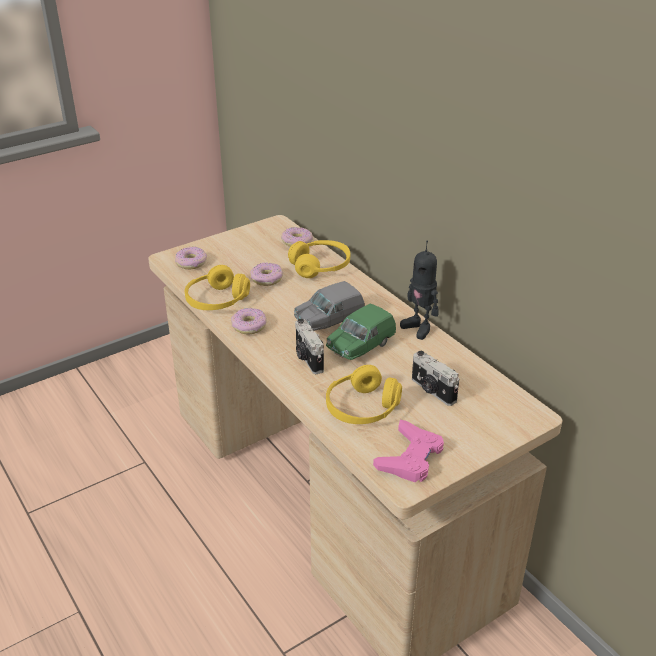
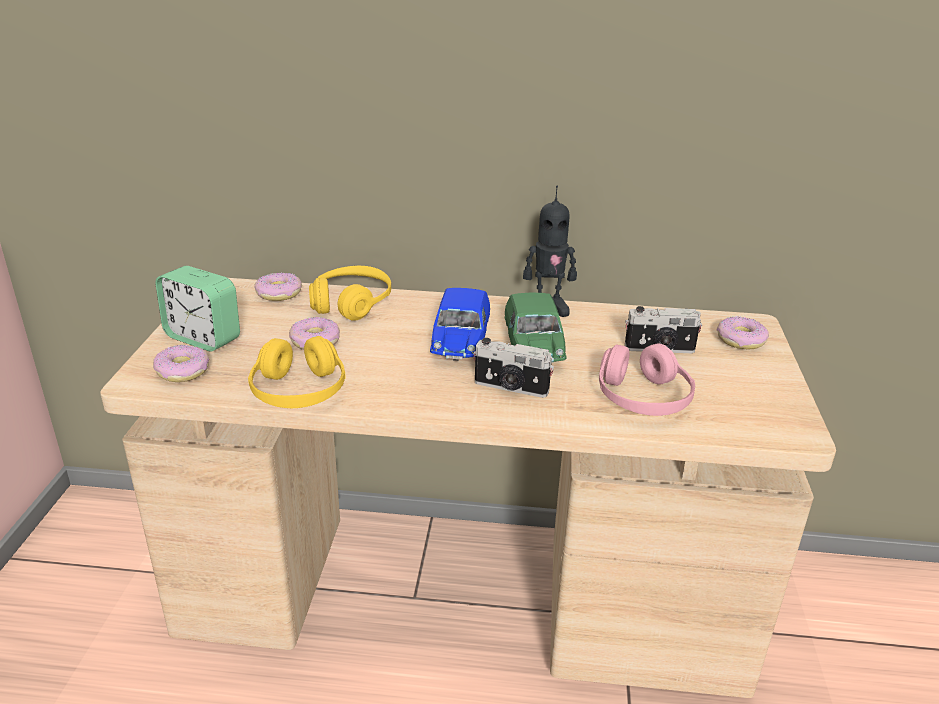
camera: 50 degrees left, 5 degrees down
donut [231,308,267,335] -> donut moved to [717,316,769,350]
grey toy car [294,281,365,331] -> blue toy car [430,288,490,361]
yellow headphones [326,365,402,424] -> pink headphones [599,343,695,416]
pink game controller [373,420,444,482] -> none
none -> alarm clock [155,266,240,351]

